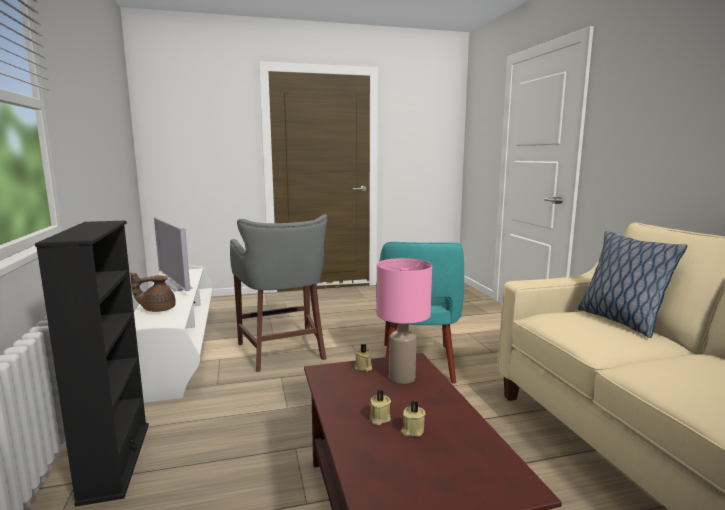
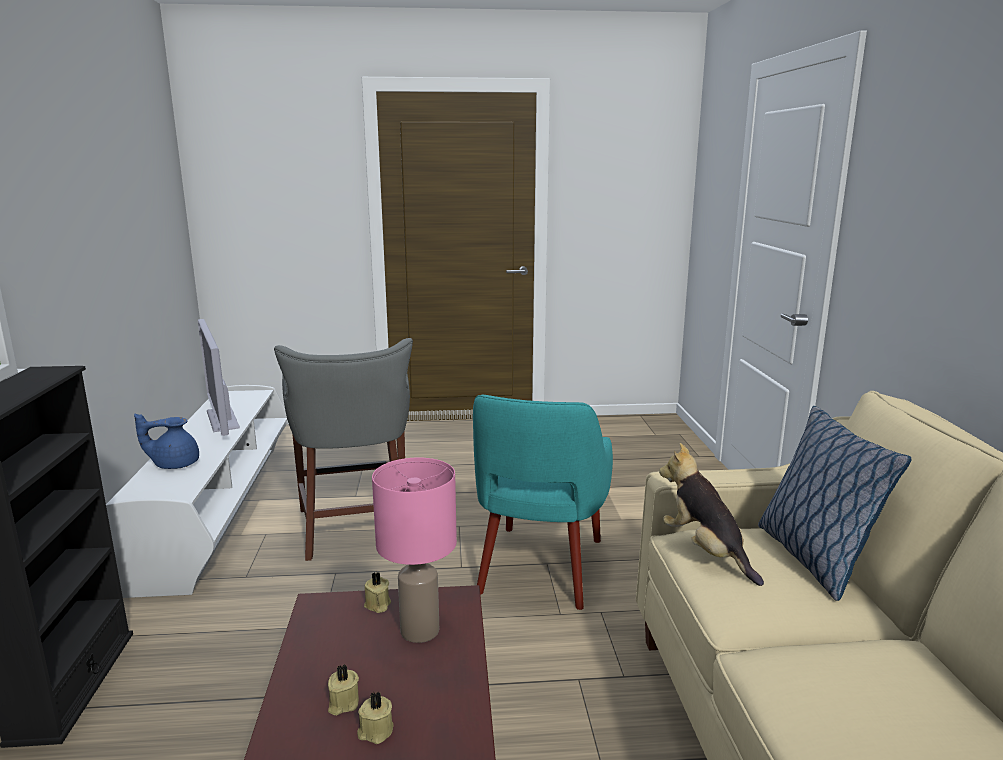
camera: 10 degrees right, 5 degrees up
brown teapot [130,272,176,312] -> blue teapot [134,413,199,469]
none -> plush toy [659,443,764,586]

